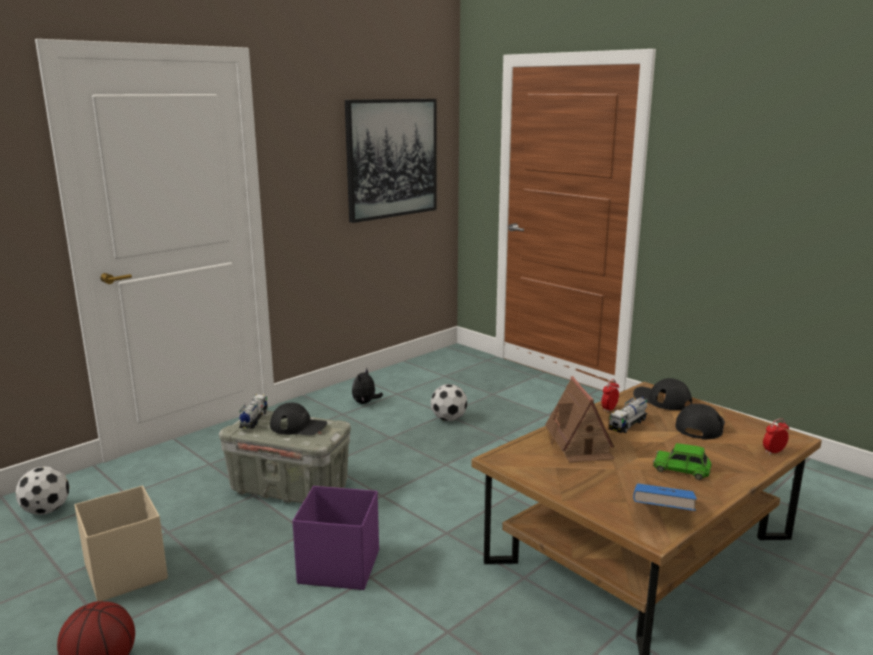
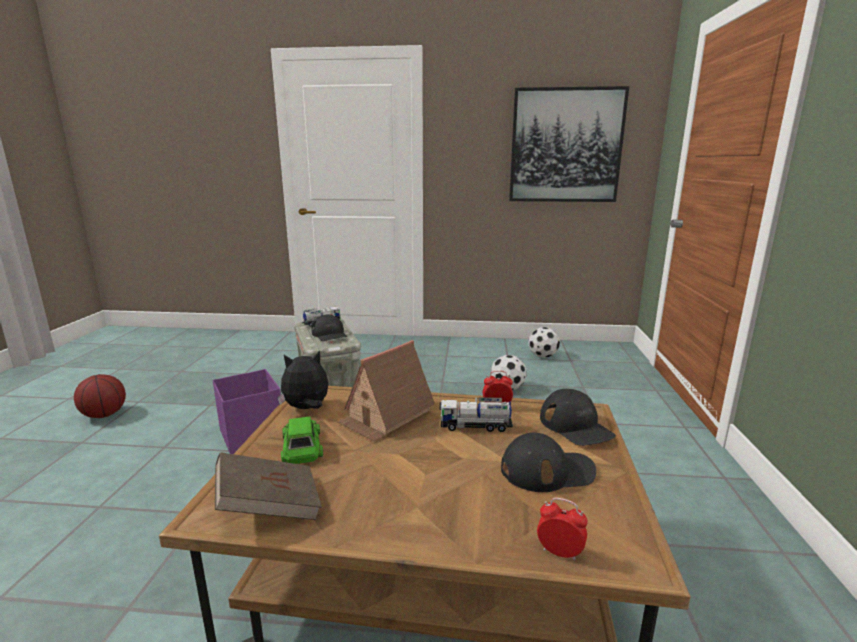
camera: 50 degrees right, 0 degrees up
football [15,466,69,515] -> football moved to [528,327,560,358]
beige storage box [74,486,168,601] -> none
plush toy [352,368,383,404] -> plush toy moved to [278,350,329,409]
black cap [633,378,692,410] -> black cap turned 150 degrees clockwise [540,389,616,446]
blue book [633,484,697,511] -> brown book [215,452,322,520]
green toy car [653,443,712,480] -> green toy car moved to [281,416,323,464]

